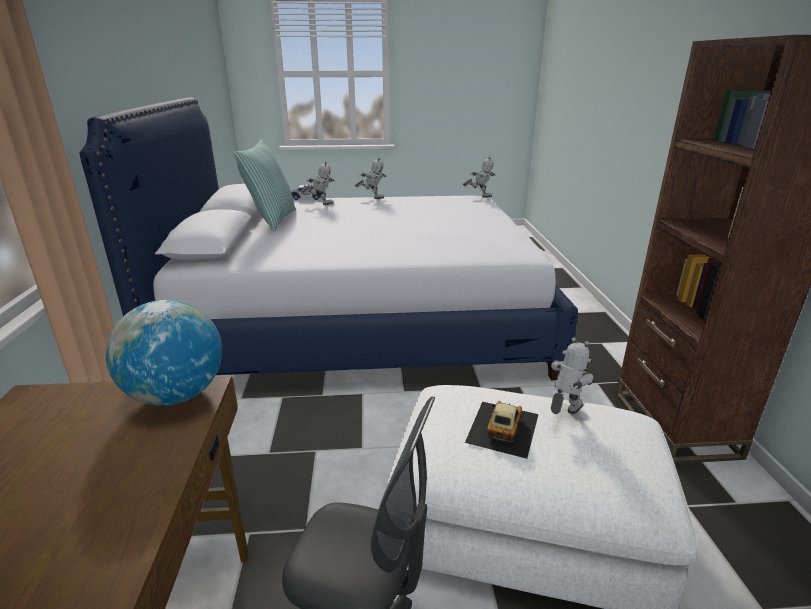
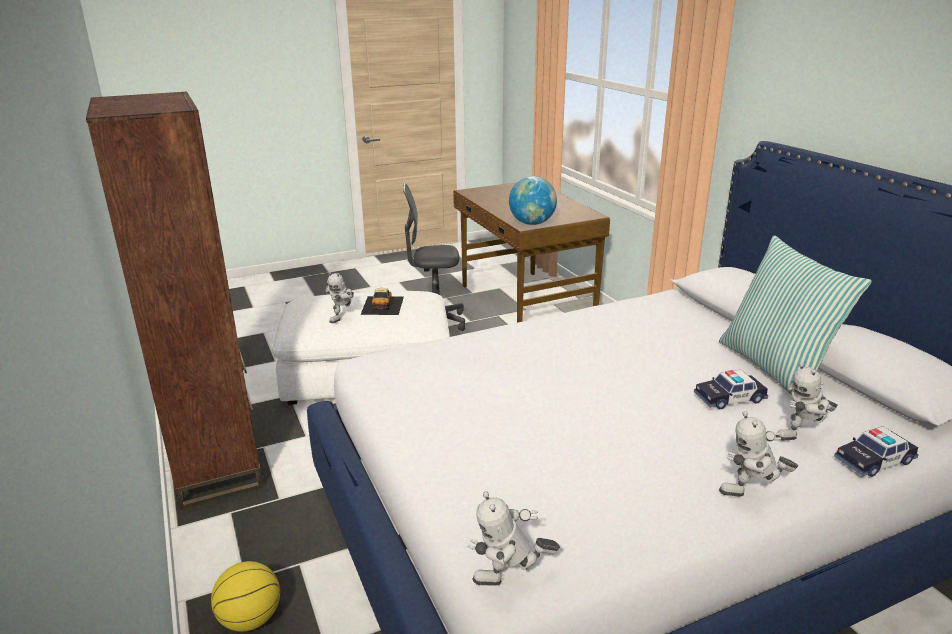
camera: 160 degrees right, 0 degrees up
none -> basketball [211,561,280,632]
none -> toy car [694,370,768,410]

